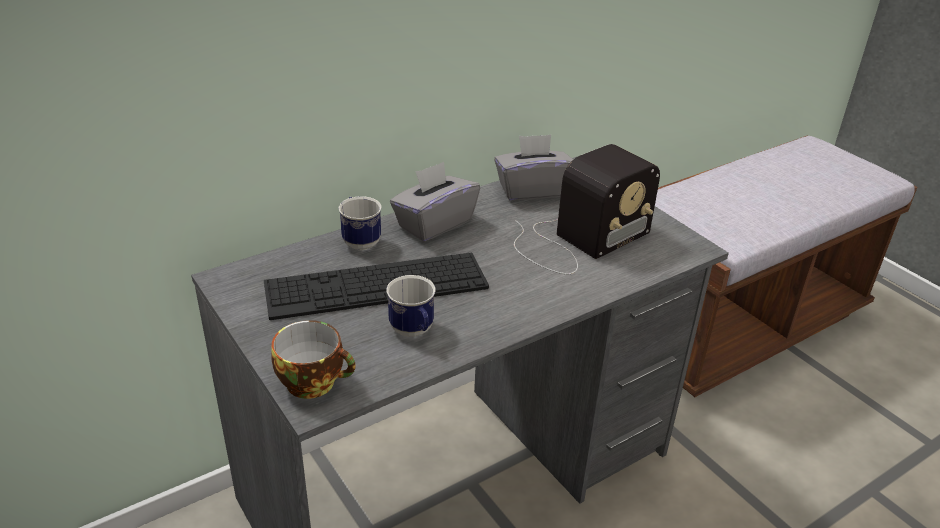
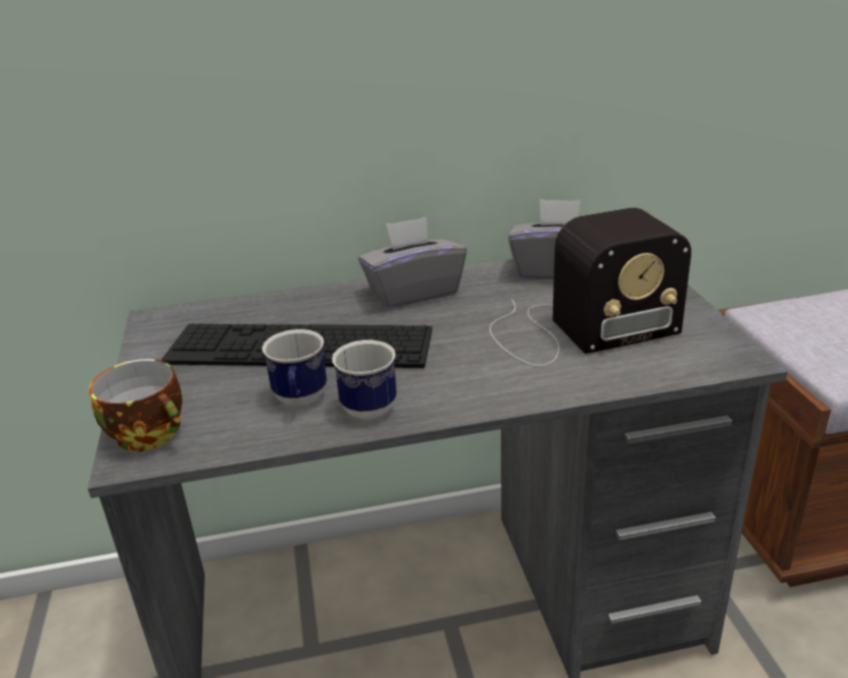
camera: 25 degrees right, 5 degrees down
mug [338,196,382,250] -> mug moved to [332,339,397,420]

